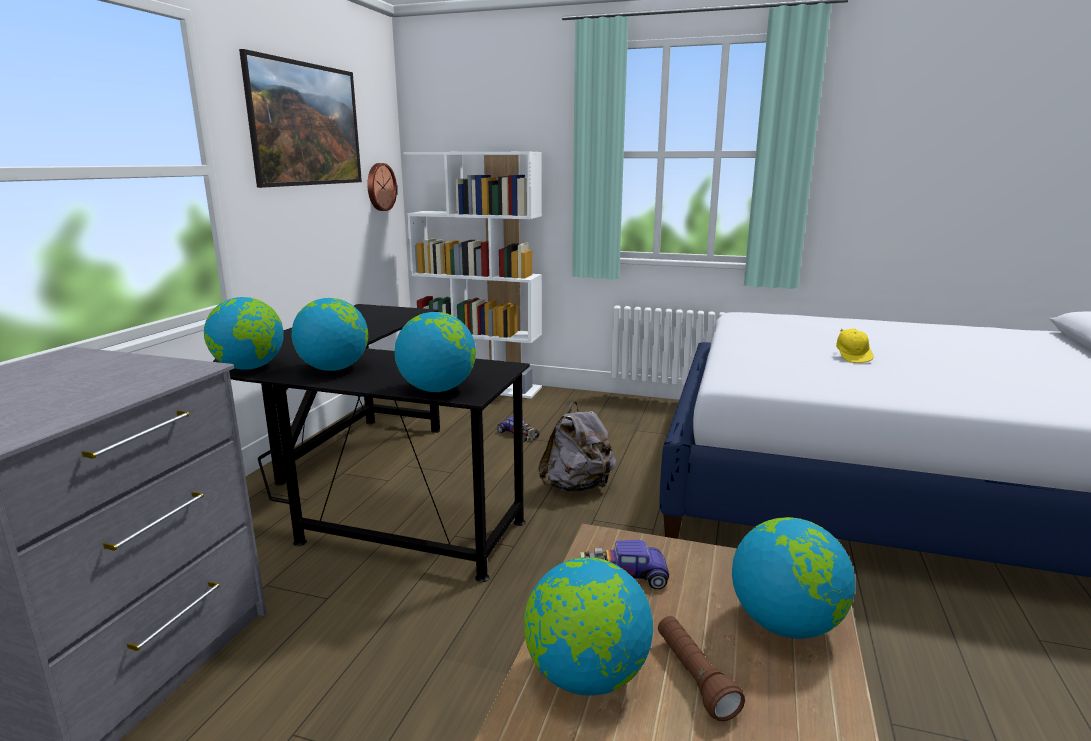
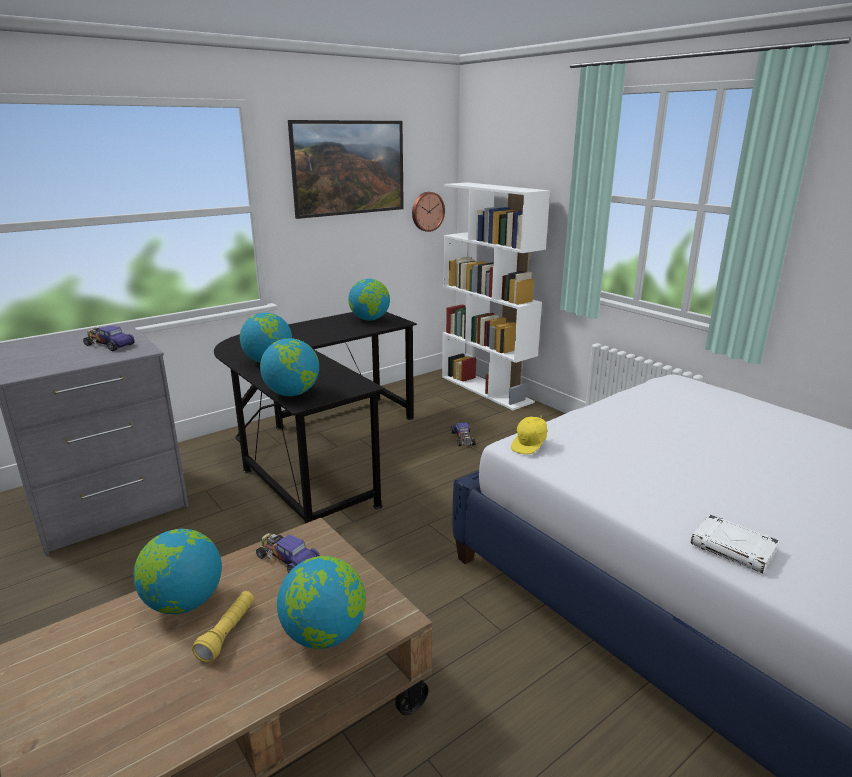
camera: 35 degrees right, 5 degrees up
globe [204,297,284,370] -> globe moved to [348,279,390,321]
grey backpack [538,401,617,492] -> none
brown flashlight [658,616,745,721] -> yellow flashlight [192,591,254,663]
yellow cap [836,328,873,363] -> yellow cap moved to [511,416,547,454]
none -> toy car [83,326,135,351]
none -> white book [691,514,780,573]

